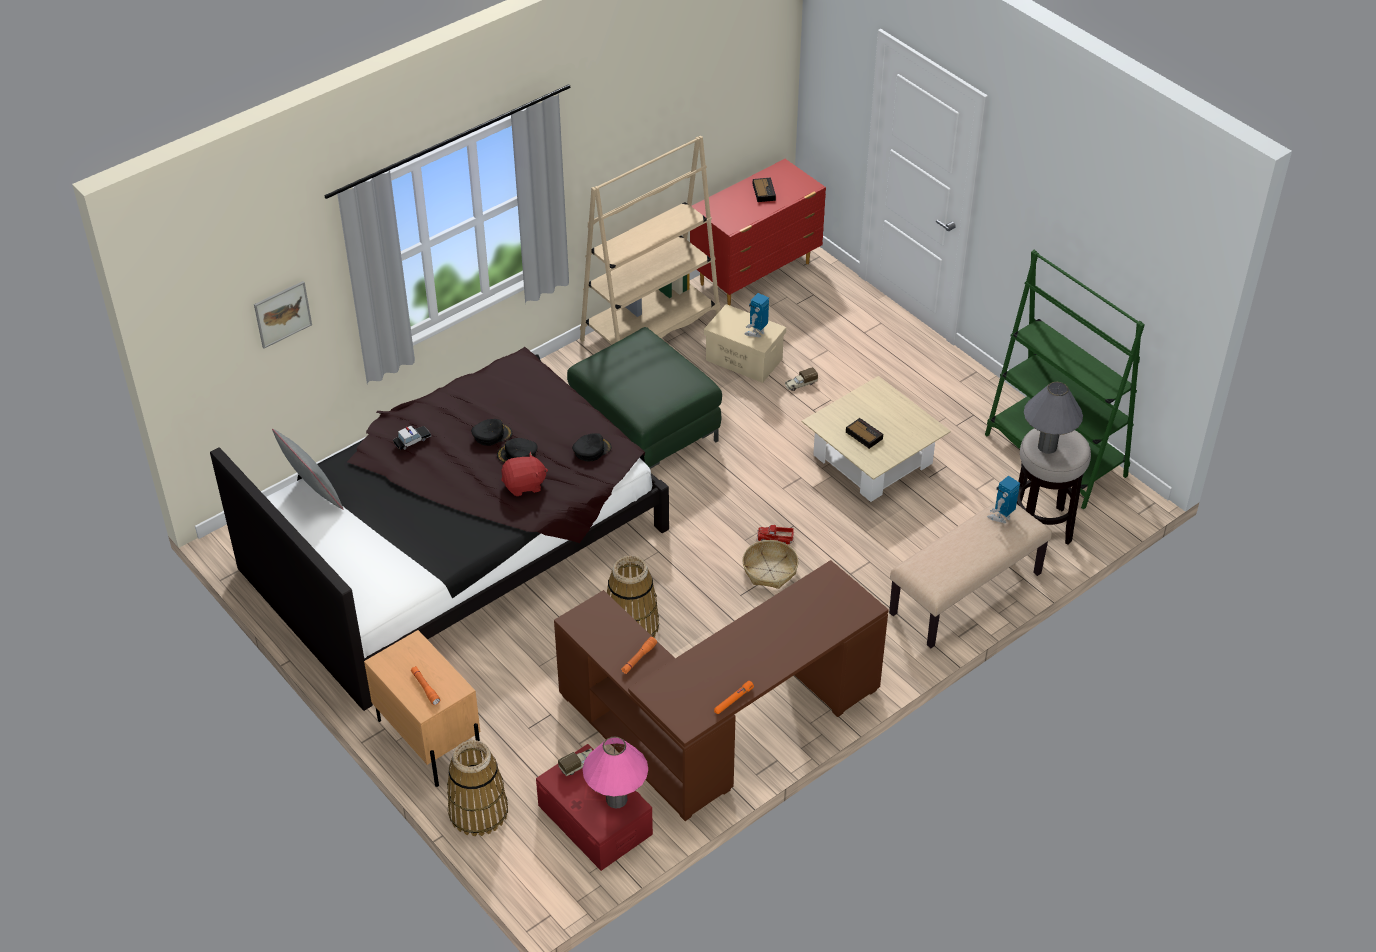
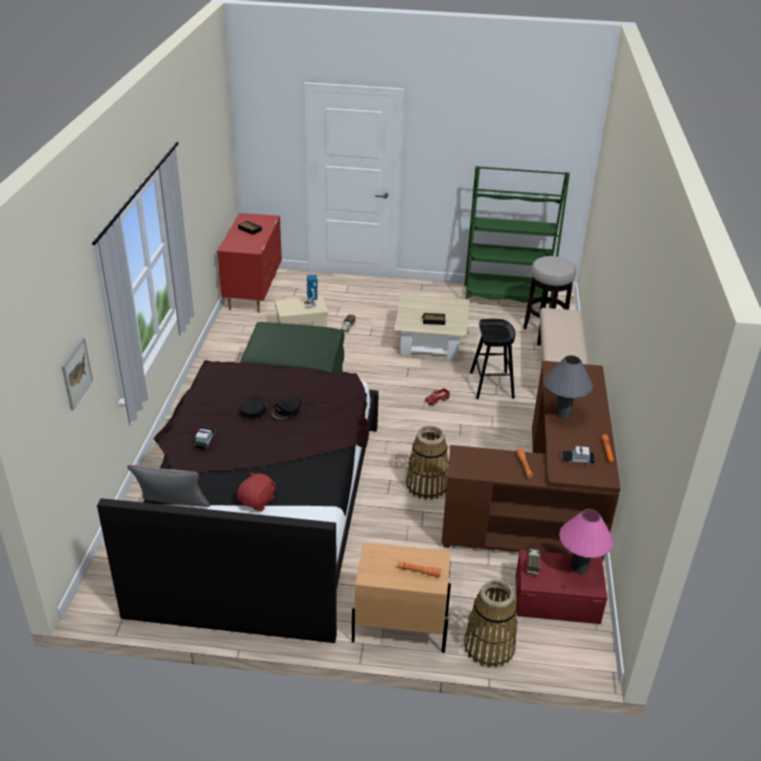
camera: 45 degrees left, 10 degrees down
red plush toy [501,452,548,496] -> red plush toy moved to [237,472,276,511]
black cap [572,433,612,461] -> none
beige bookcase [580,136,720,345] -> none
basket [742,540,799,589] -> none
toy robot [988,476,1020,523] -> none
grey table lamp [1024,382,1083,454] -> grey table lamp moved to [544,355,593,419]
none -> black stool [470,319,515,399]
none -> toy car [561,446,595,465]

